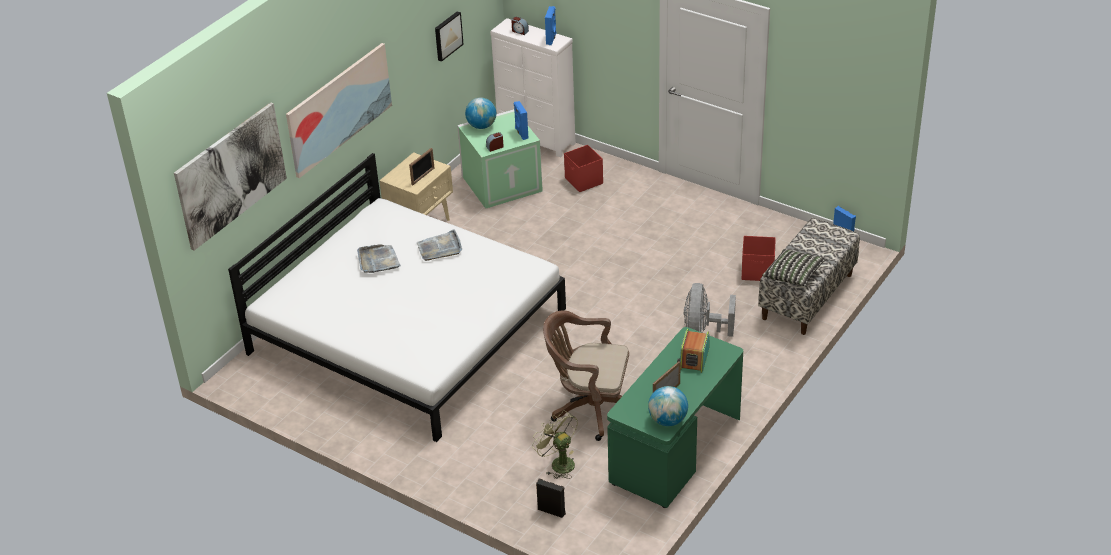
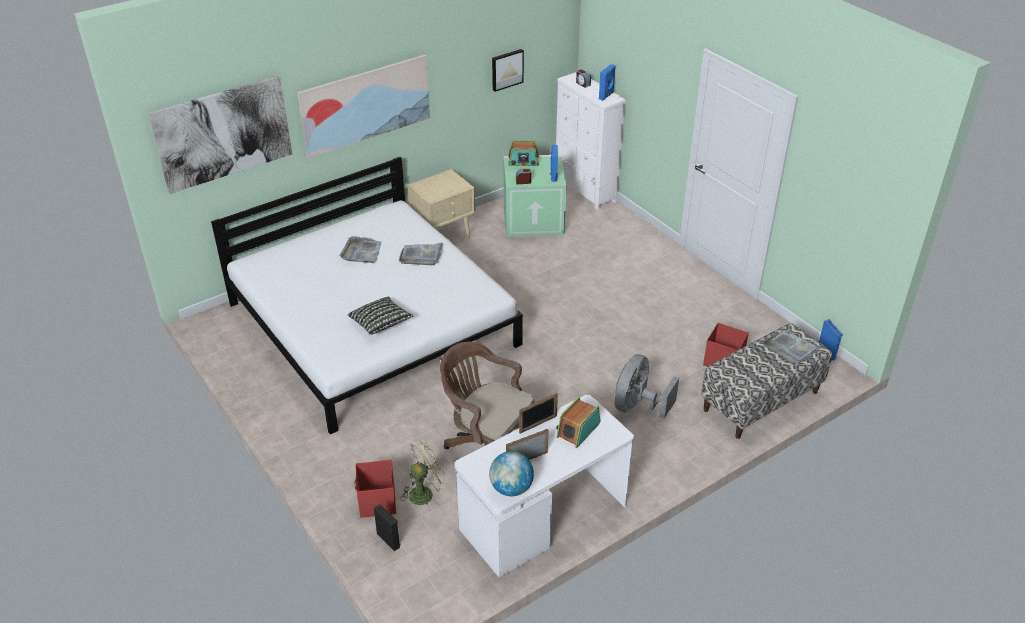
camera: 20 degrees right, 0 degrees up
picture frame [409,148,434,185] -> picture frame moved to [519,393,558,434]
globe [465,98,496,129] -> radio [508,140,539,166]
green fan [532,411,578,479] -> green fan turned 75 degrees clockwise [400,440,448,506]
red storage box [564,145,603,192] -> red storage box moved to [355,460,396,518]
green desk [607,327,743,508] -> white desk [455,395,634,578]
pillow [763,249,827,286] -> pillow moved to [348,297,414,335]
none -> grey tray [763,330,821,364]

